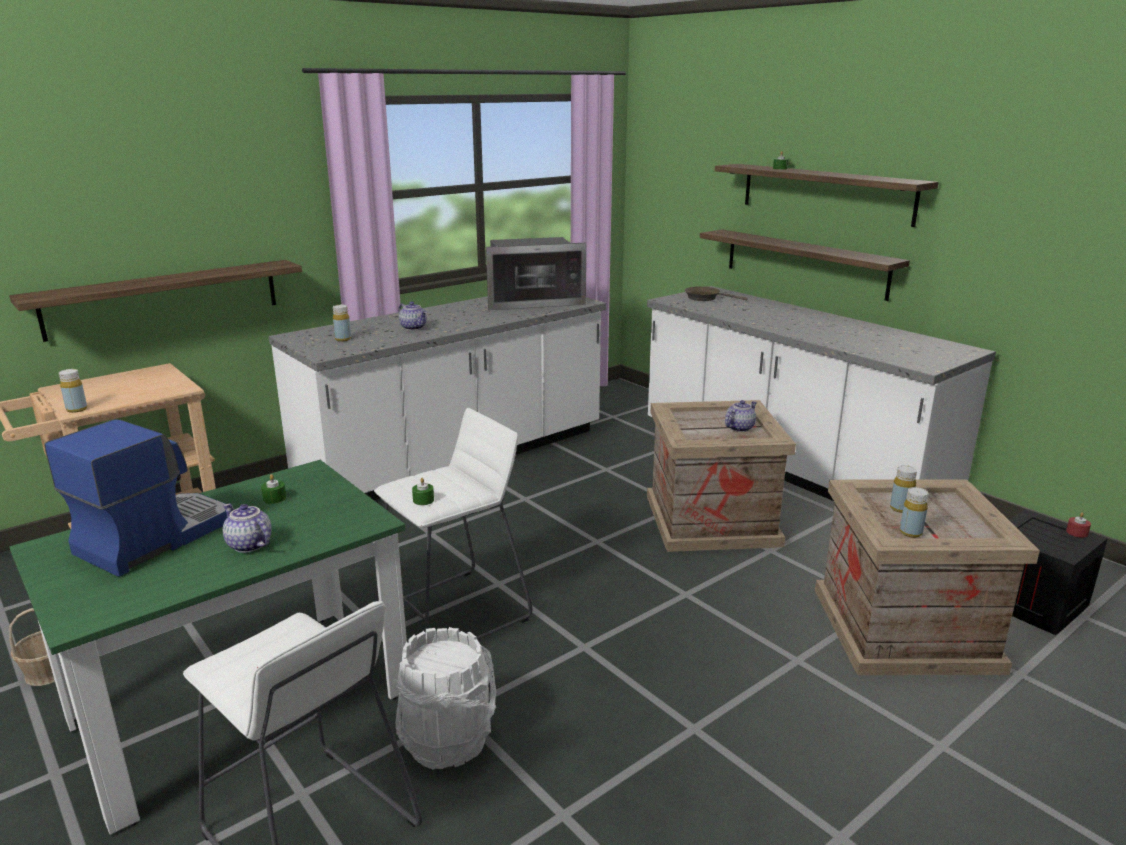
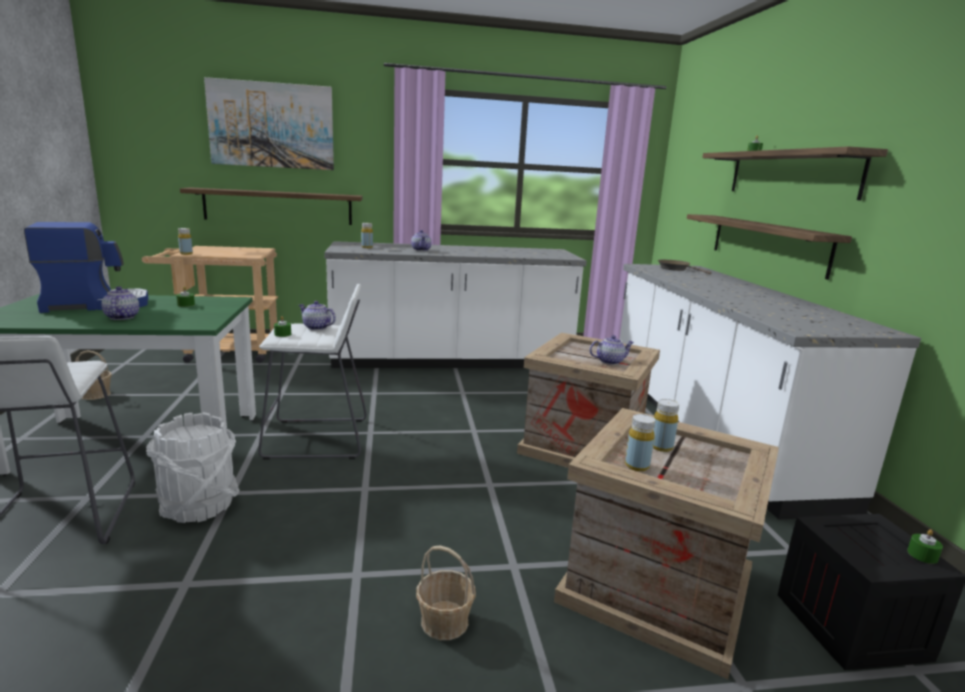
camera: 30 degrees right, 5 degrees down
microwave [486,237,586,310] -> none
red candle [1066,512,1091,538] -> green candle [907,529,943,564]
none -> picture [204,77,334,170]
none -> teapot [299,301,336,330]
none -> basket [416,546,476,640]

